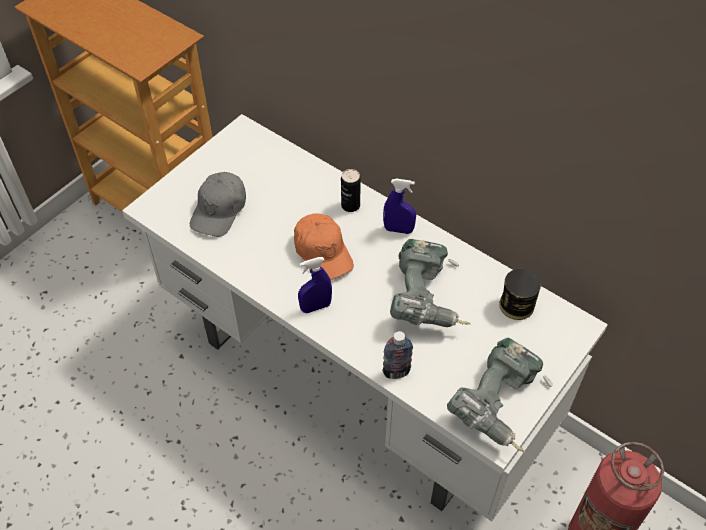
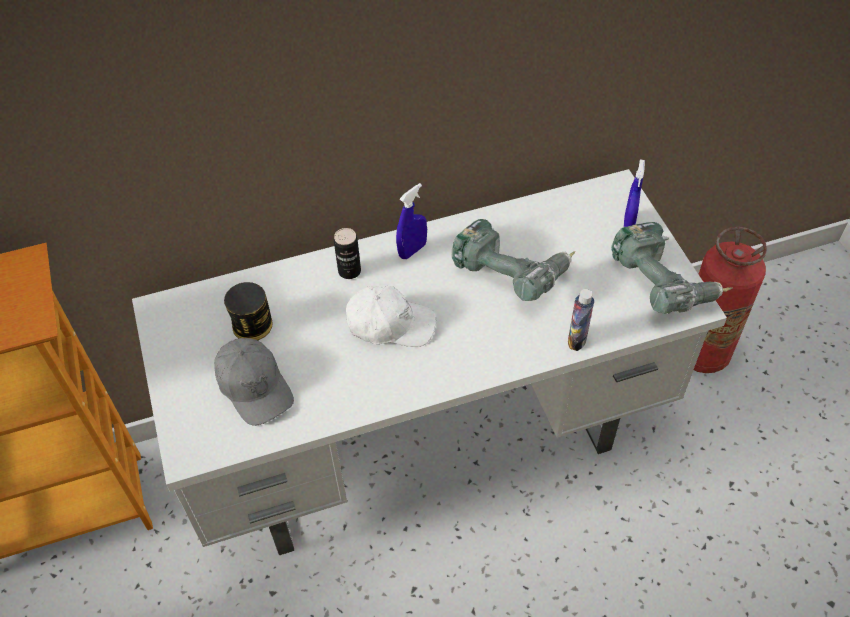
camera: 55 degrees left, 0 degrees up
orange cap [294,214,354,280] -> white cap [346,286,436,347]
blue spray bottle [298,257,332,313] -> blue spray bottle moved to [623,160,645,227]
can [499,269,541,320] -> can moved to [224,282,273,340]

